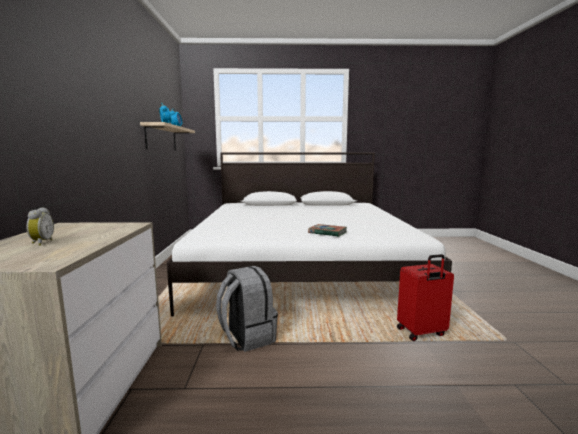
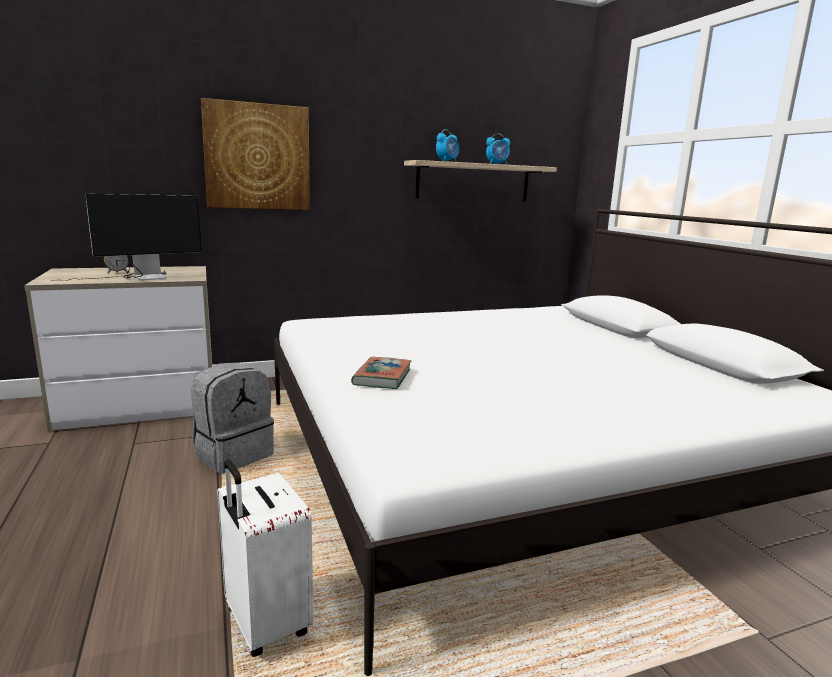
camera: 70 degrees right, 5 degrees up
red suitcase [397,254,454,341] -> white suitcase [217,460,313,657]
none -> monitor [49,194,202,282]
none -> picture [201,98,310,210]

